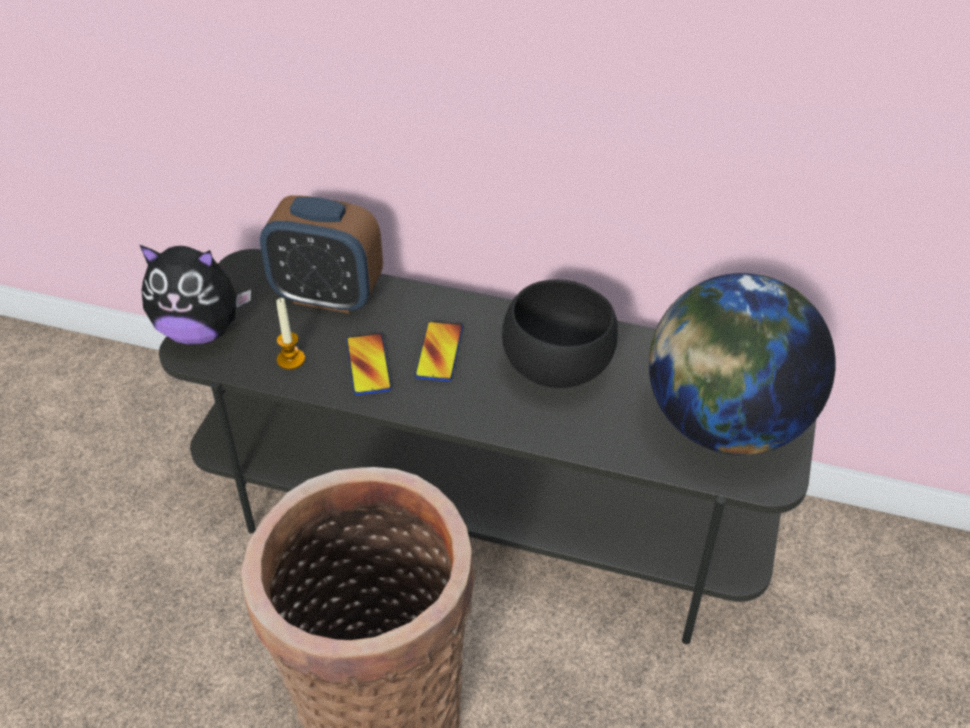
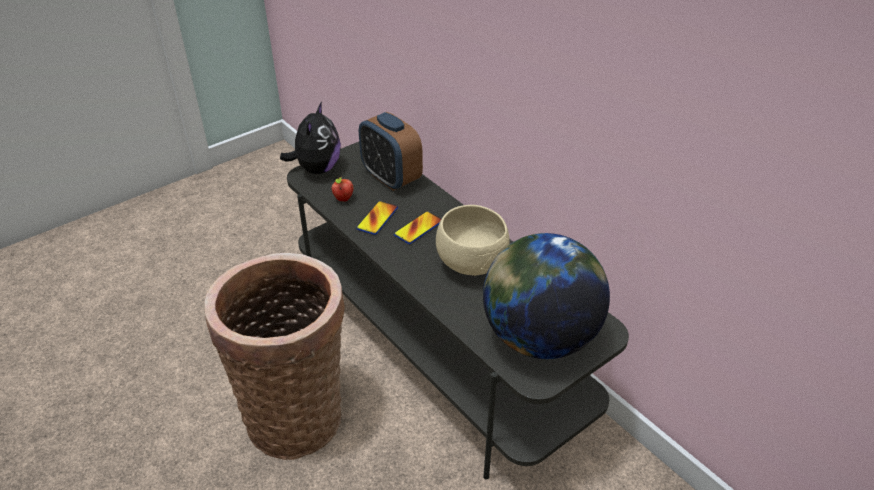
camera: 35 degrees right, 5 degrees down
plush toy [140,245,251,344] -> plush toy turned 120 degrees counterclockwise [280,101,341,174]
candle [276,298,305,370] -> apple [331,177,354,202]
black bowl [502,280,618,388] -> beige bowl [436,205,510,276]

